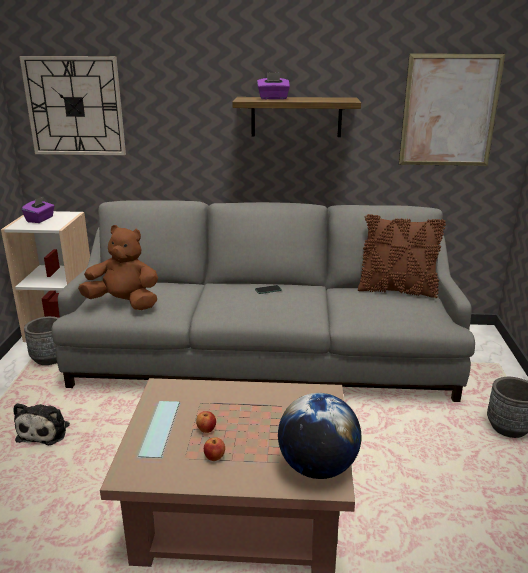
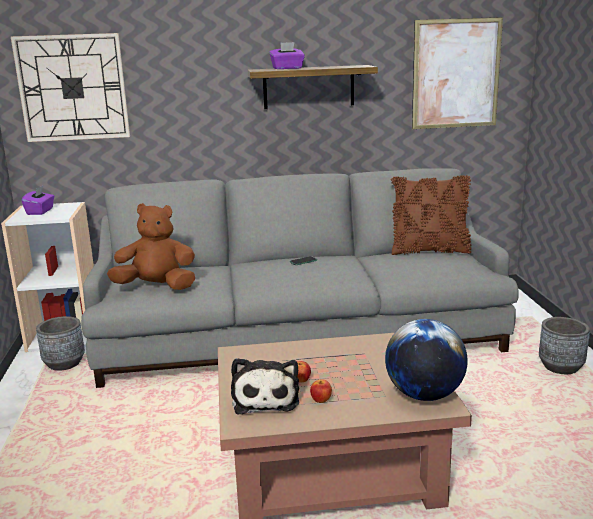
camera: 10 degrees left, 5 degrees down
plush toy [13,403,70,445] -> plush toy moved to [231,358,299,414]

